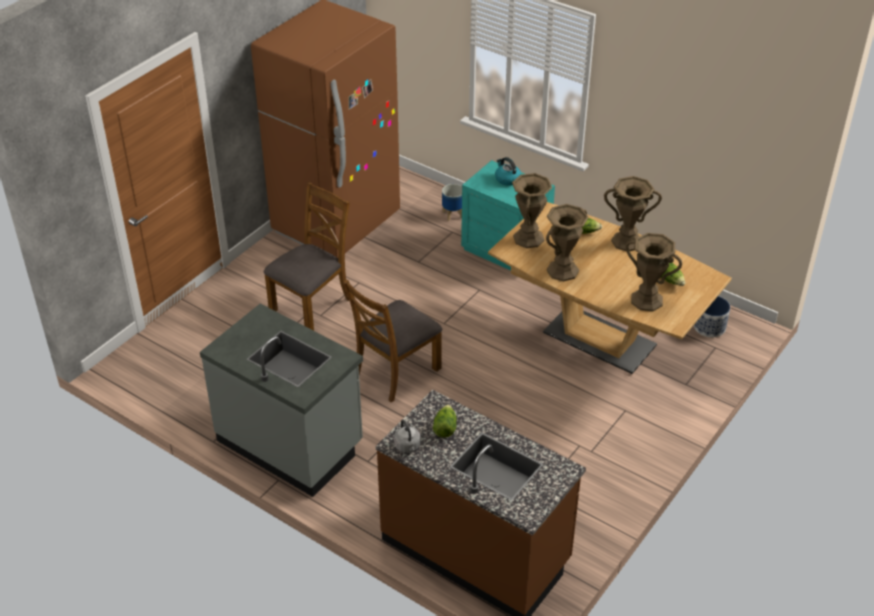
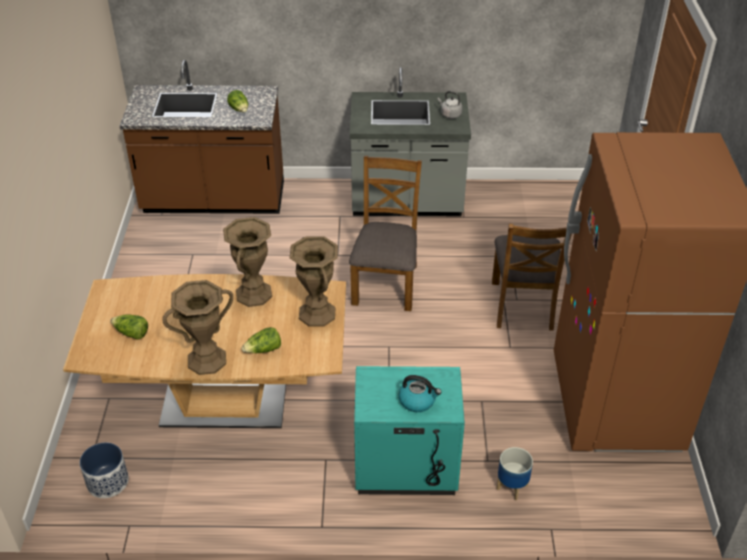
camera: 145 degrees right, 0 degrees up
grey kettle [394,419,421,453] -> grey kettle moved to [437,91,462,119]
brown vase [626,233,682,311] -> none

